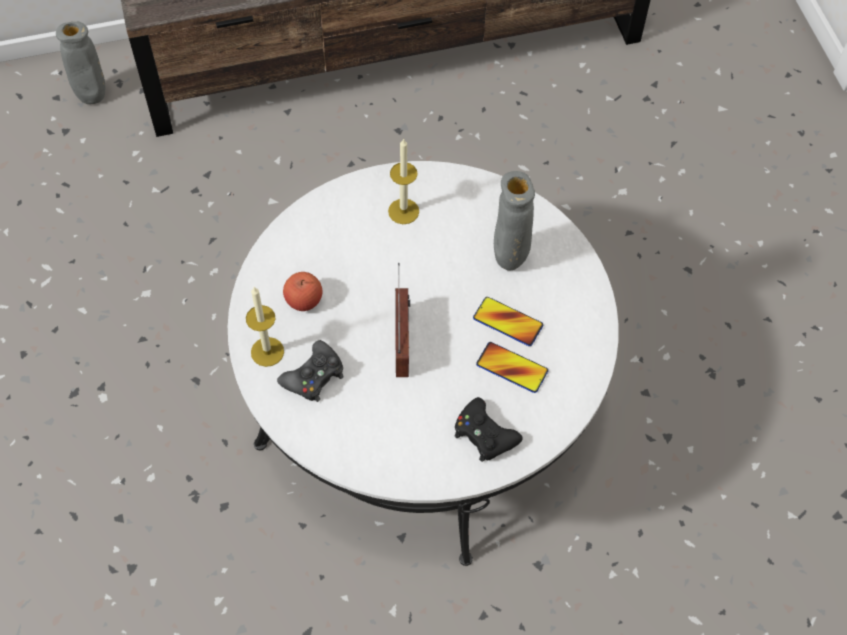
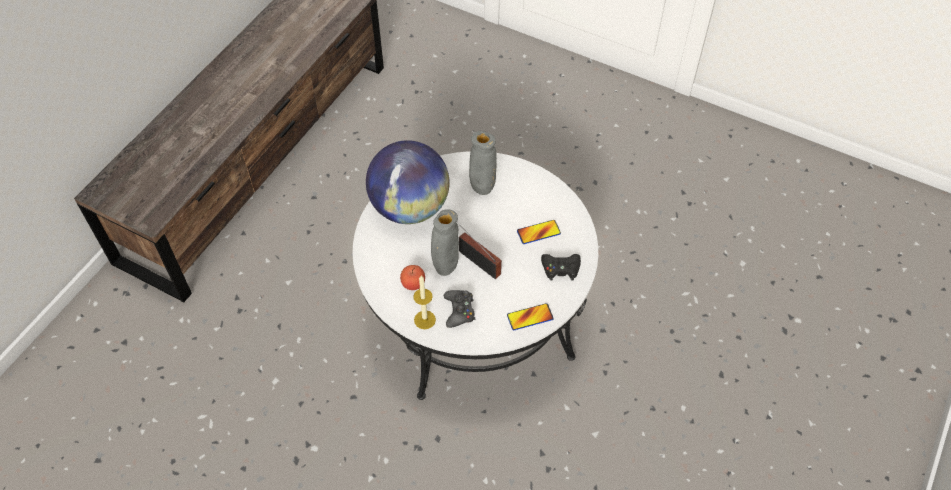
camera: 45 degrees left, 5 degrees down
grey vase [56,22,105,104] -> grey vase moved to [431,210,459,276]
candle [388,138,419,224] -> globe [366,140,450,224]
phone [473,297,543,346] -> phone moved to [507,303,554,330]

